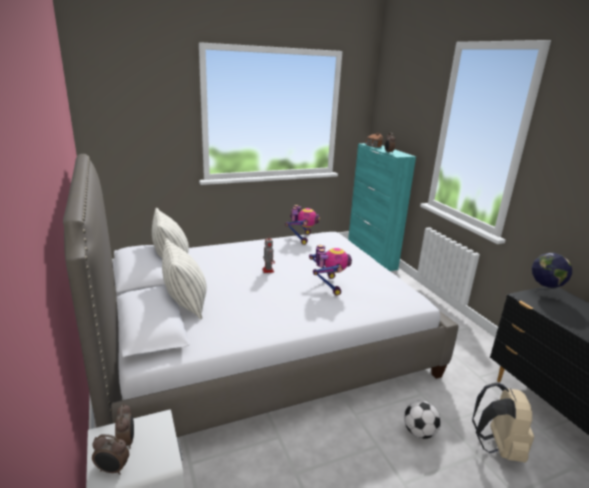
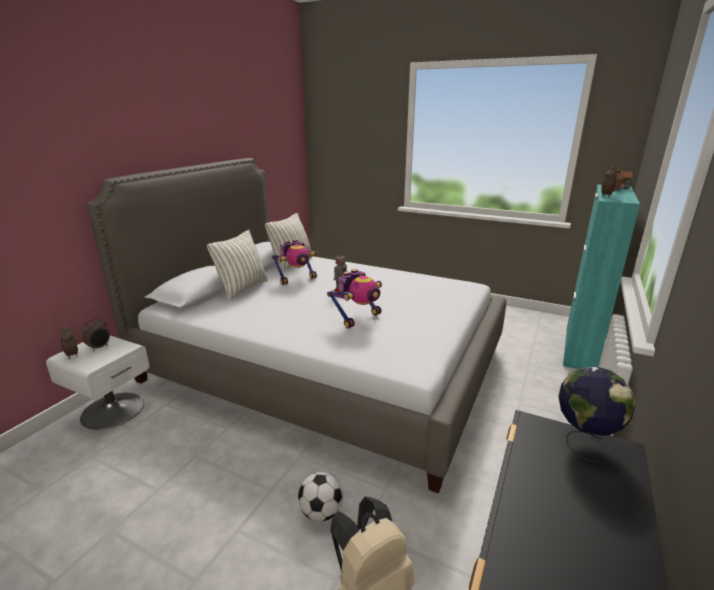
camera: 50 degrees right, 0 degrees up
toy robot [285,205,320,245] -> toy robot moved to [272,239,317,285]

